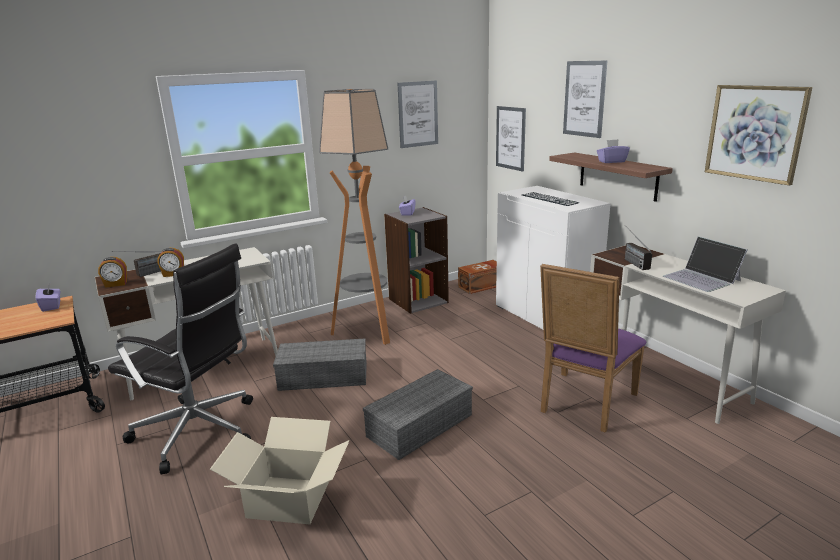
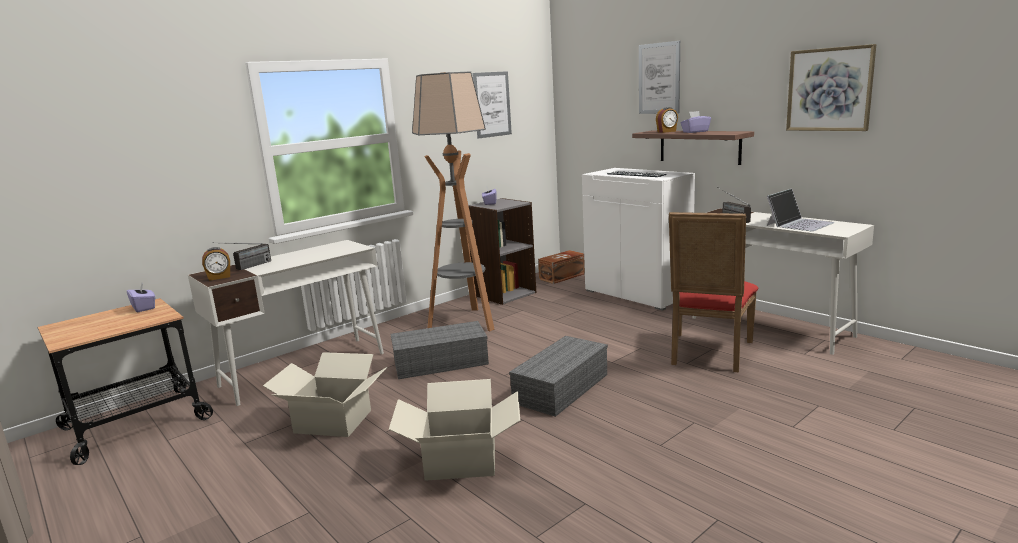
camera: 10 degrees left, 5 degrees down
black office chair [108,243,253,474] -> cardboard box [263,352,387,437]
alarm clock [157,248,184,277] -> alarm clock moved to [656,107,678,133]
picture [496,106,526,172] -> none
purple chair [540,264,646,433] -> red chair [669,212,758,373]
laptop [663,236,747,292] -> laptop turned 90 degrees counterclockwise [766,188,835,231]

